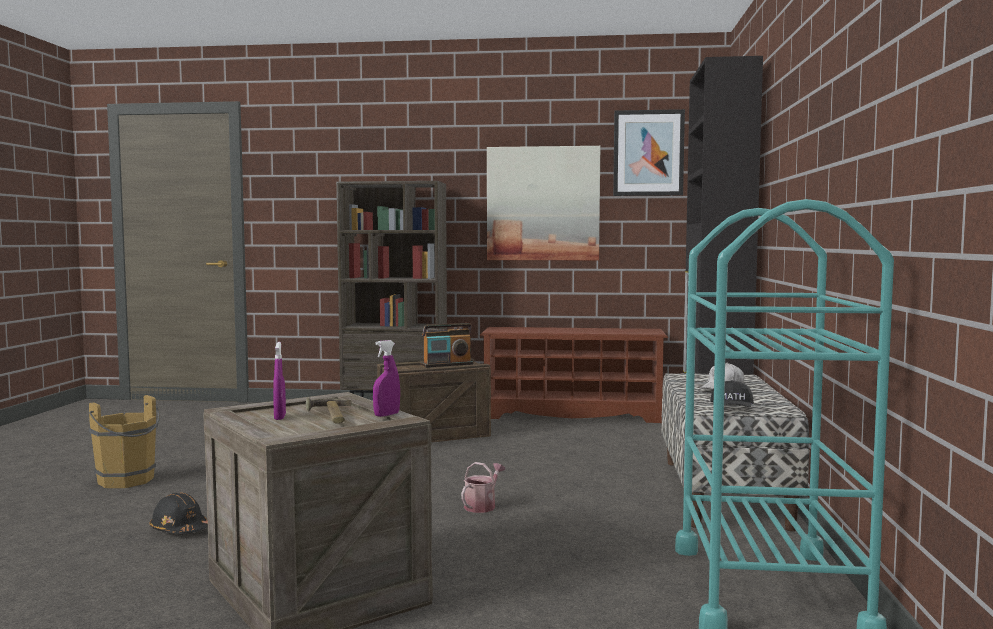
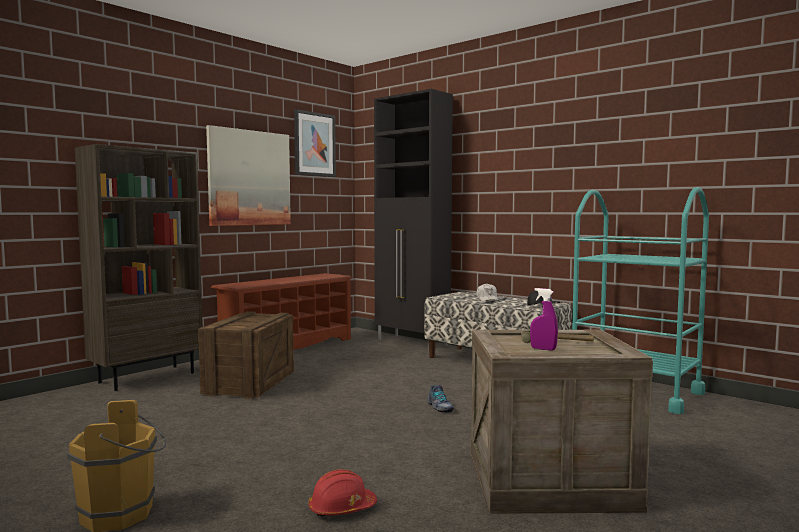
camera: 55 degrees left, 0 degrees up
black hard hat [149,493,208,534] -> red hard hat [308,469,377,516]
purple spray bottle [373,340,400,417] -> none
radio [421,323,473,368] -> none
watering can [461,462,505,513] -> shoe [427,385,454,413]

